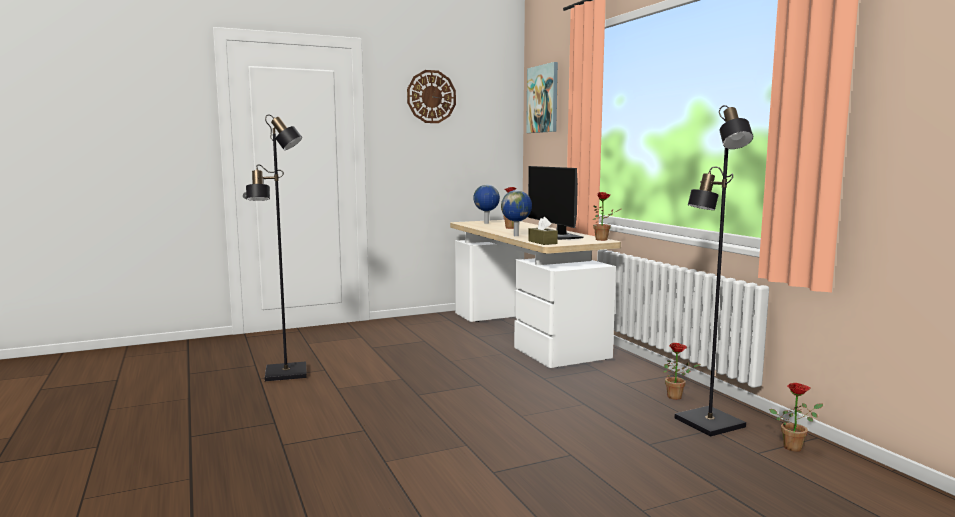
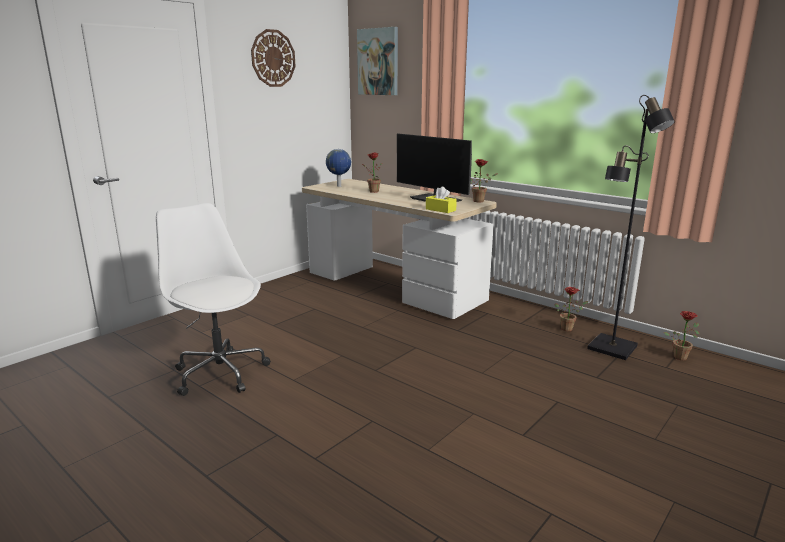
camera: 25 degrees left, 10 degrees up
black floor lamp [246,114,307,381] -> white office chair [156,203,271,396]
globe [501,190,532,236] -> none
brown tissue box [528,217,558,245] -> yellow tissue box [426,186,457,213]

